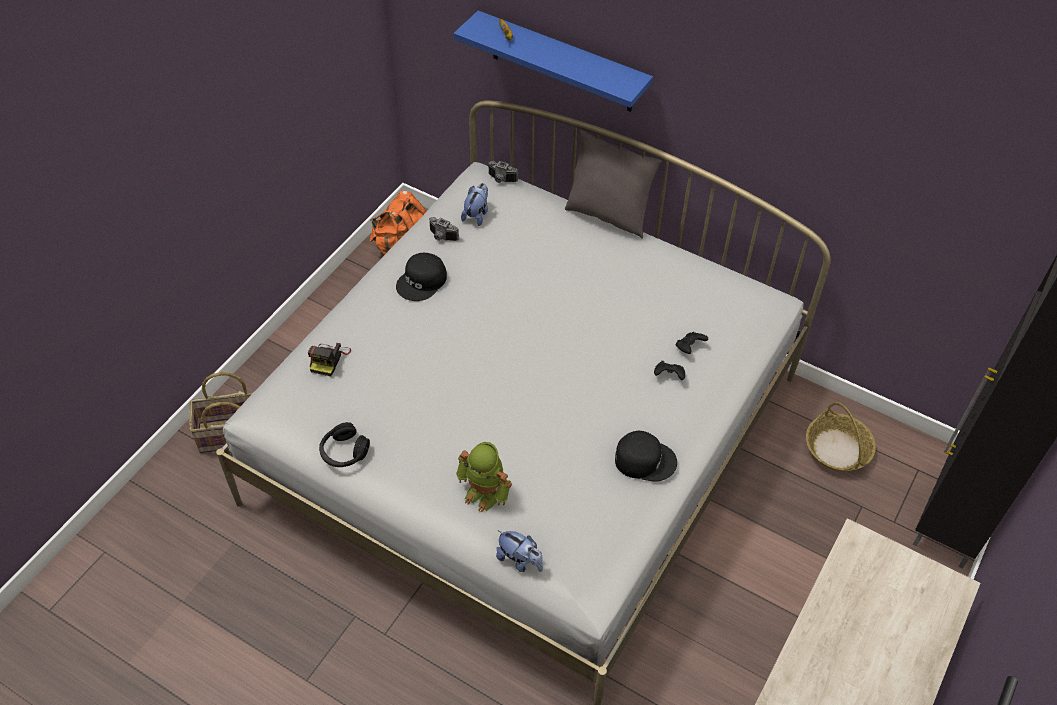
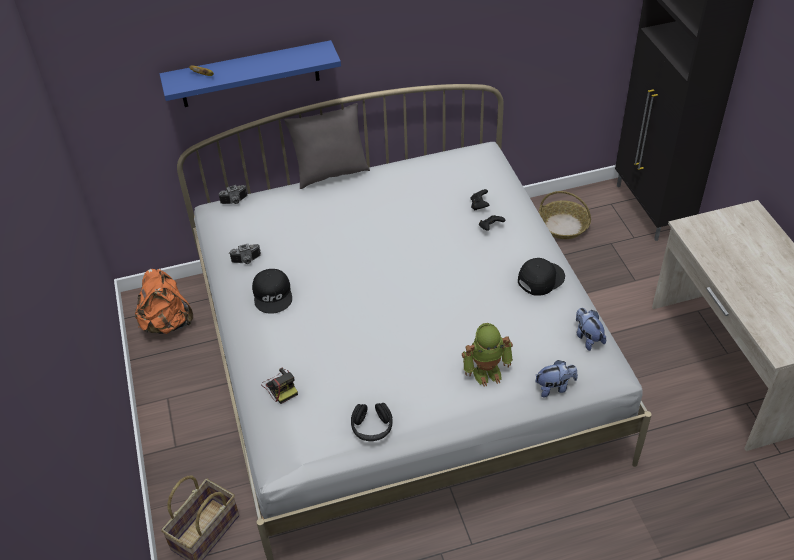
camera: 45 degrees left, 5 degrees down
plush toy [461,183,488,226] -> plush toy moved to [576,308,606,351]

